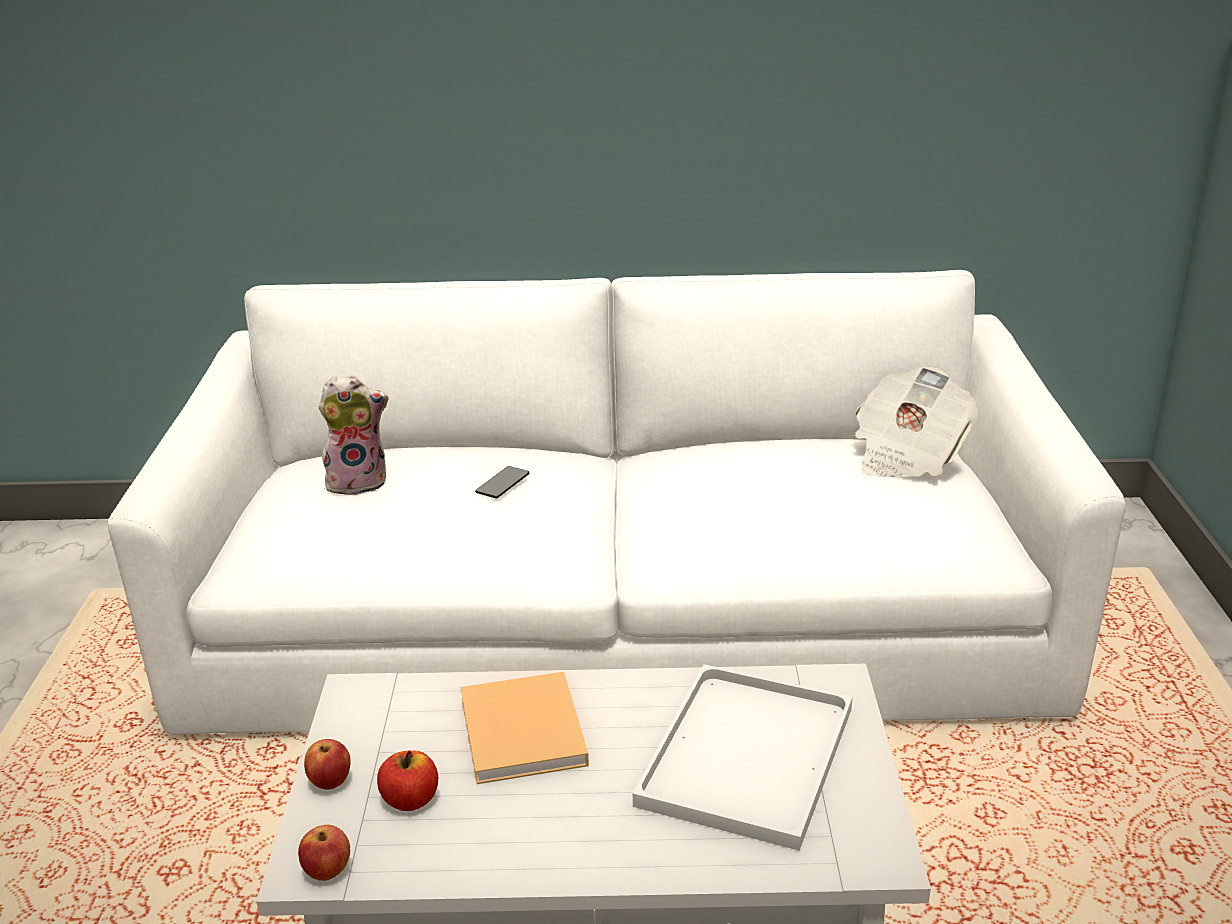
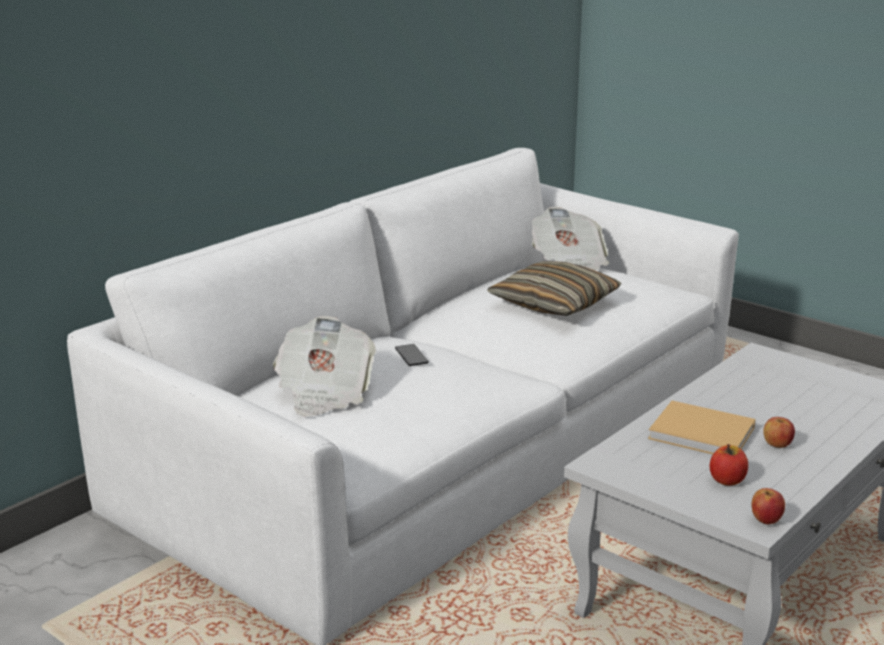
camera: 50 degrees left, 5 degrees down
apple [304,739,350,790] -> apple moved to [763,417,795,448]
plush toy [319,375,389,495] -> newspaper [273,316,376,417]
white tray [633,664,852,851] -> none
none -> pillow [487,261,622,316]

